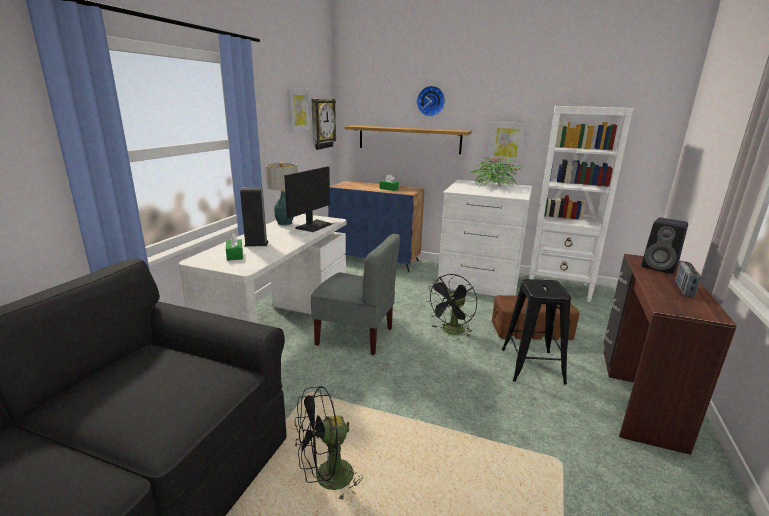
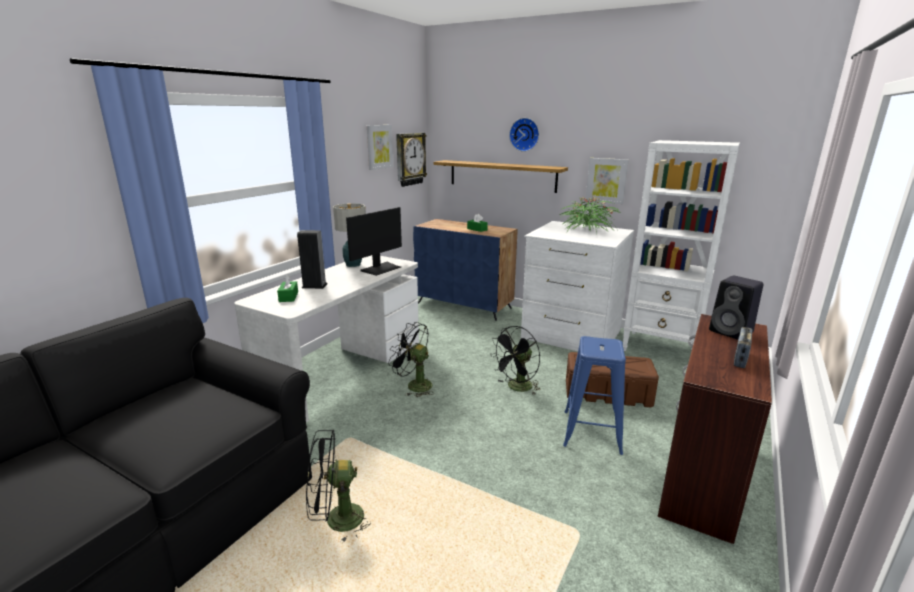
camera: 10 degrees right, 0 degrees up
grey chair [311,234,401,355] -> black fan [388,322,434,397]
black stool [502,279,571,385] -> blue stool [563,336,626,455]

